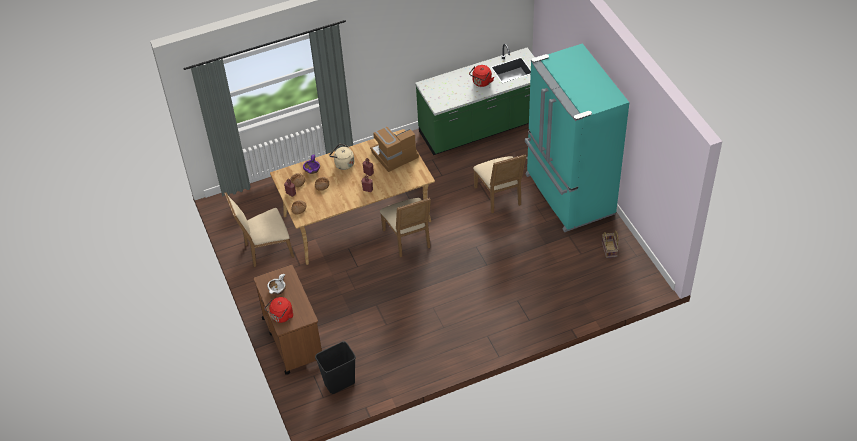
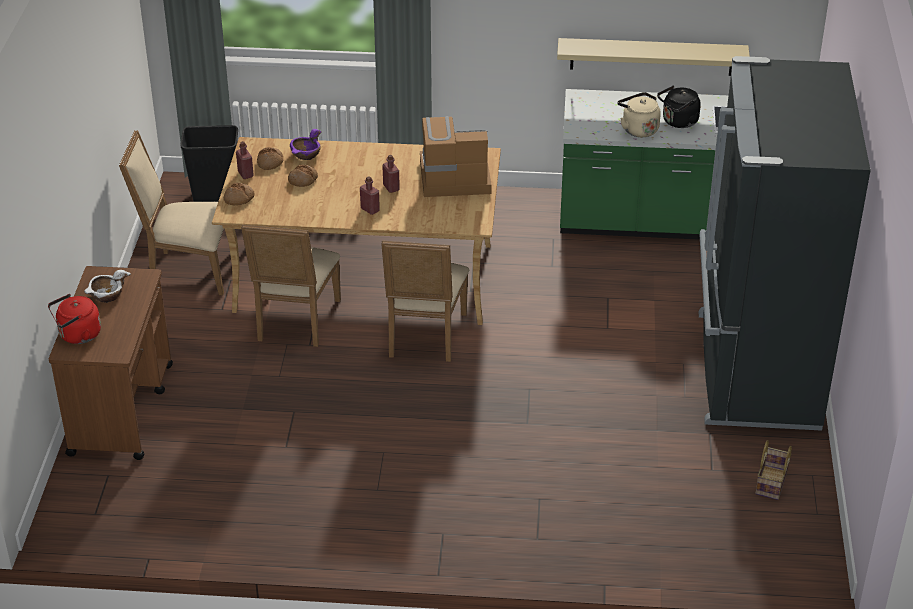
camera: 25 degrees right, 10 degrees down
black trash can [315,341,356,394] -> black trash can moved to [181,125,238,202]
beige kettle [329,144,354,170] -> beige kettle moved to [617,92,661,137]
red kettle [469,65,494,87] -> black kettle [657,86,701,128]
beige chair [473,154,526,213] -> beige chair moved to [241,225,341,347]
turquoise fridge [525,43,629,232] -> black fridge [699,56,871,431]
none -> beige shelf [557,38,750,76]

